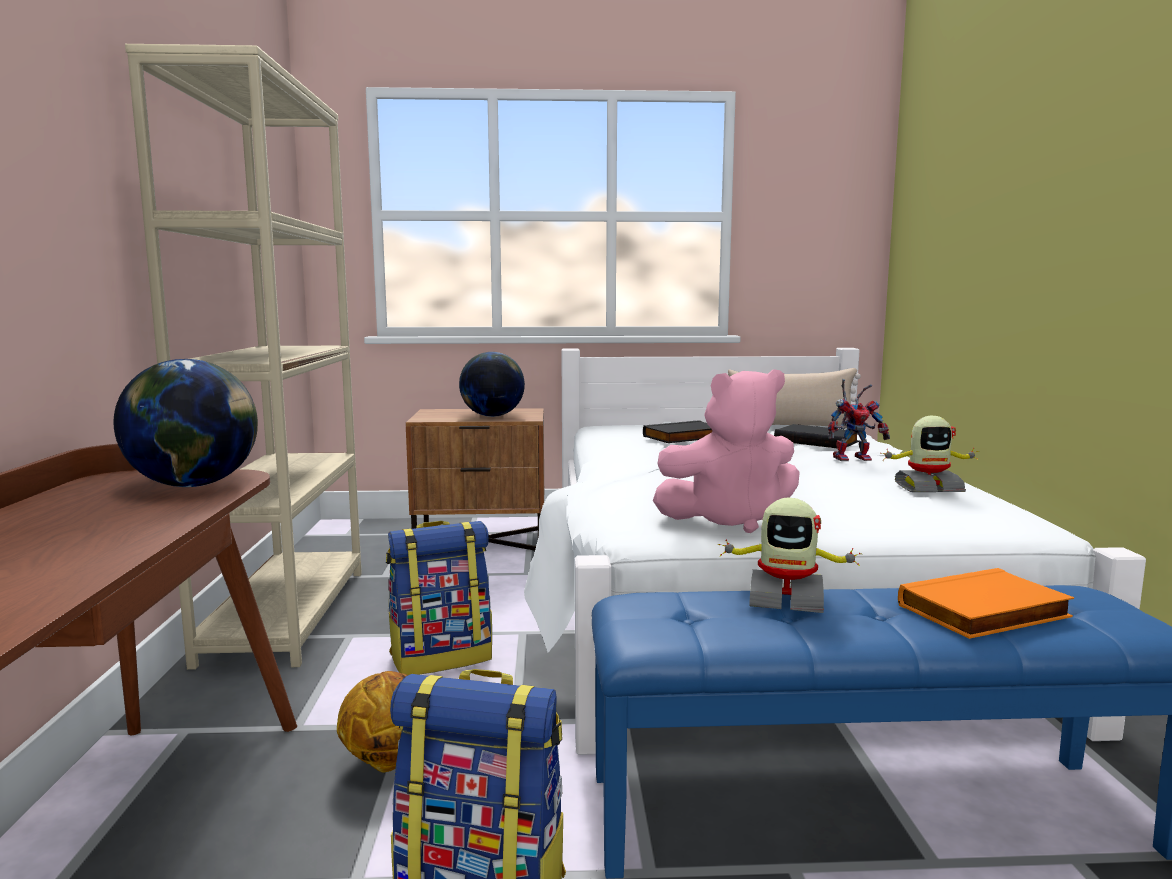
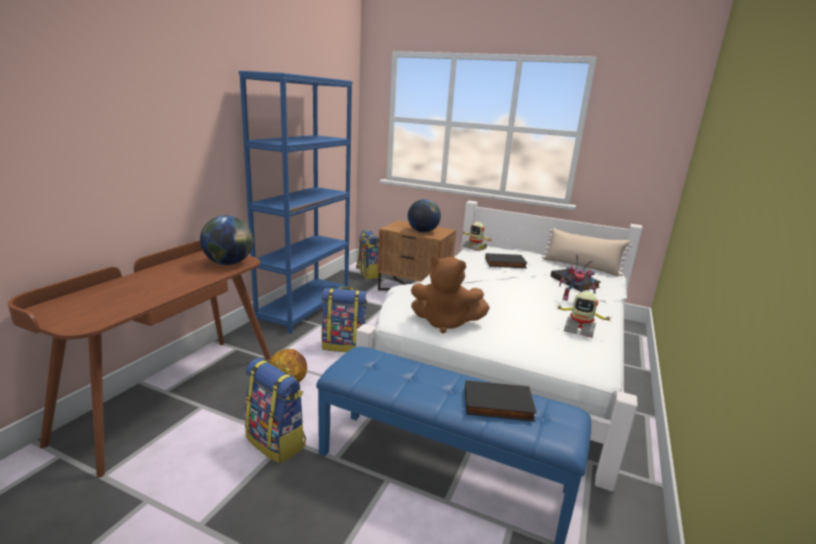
camera: 25 degrees right, 10 degrees up
beige bookcase [125,44,362,670] -> blue bookcase [239,71,353,334]
pink plush toy [653,369,800,533] -> brown plush toy [411,257,490,334]
toy robot [718,498,861,613] -> toy robot moved to [462,222,491,251]
orange book [898,568,1074,639] -> black book [465,380,537,422]
none -> backpack [356,229,379,279]

